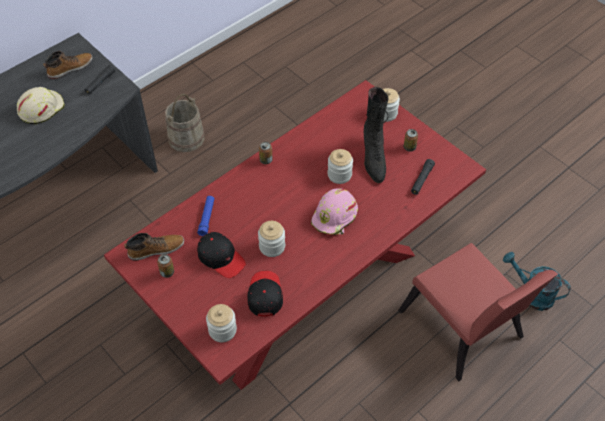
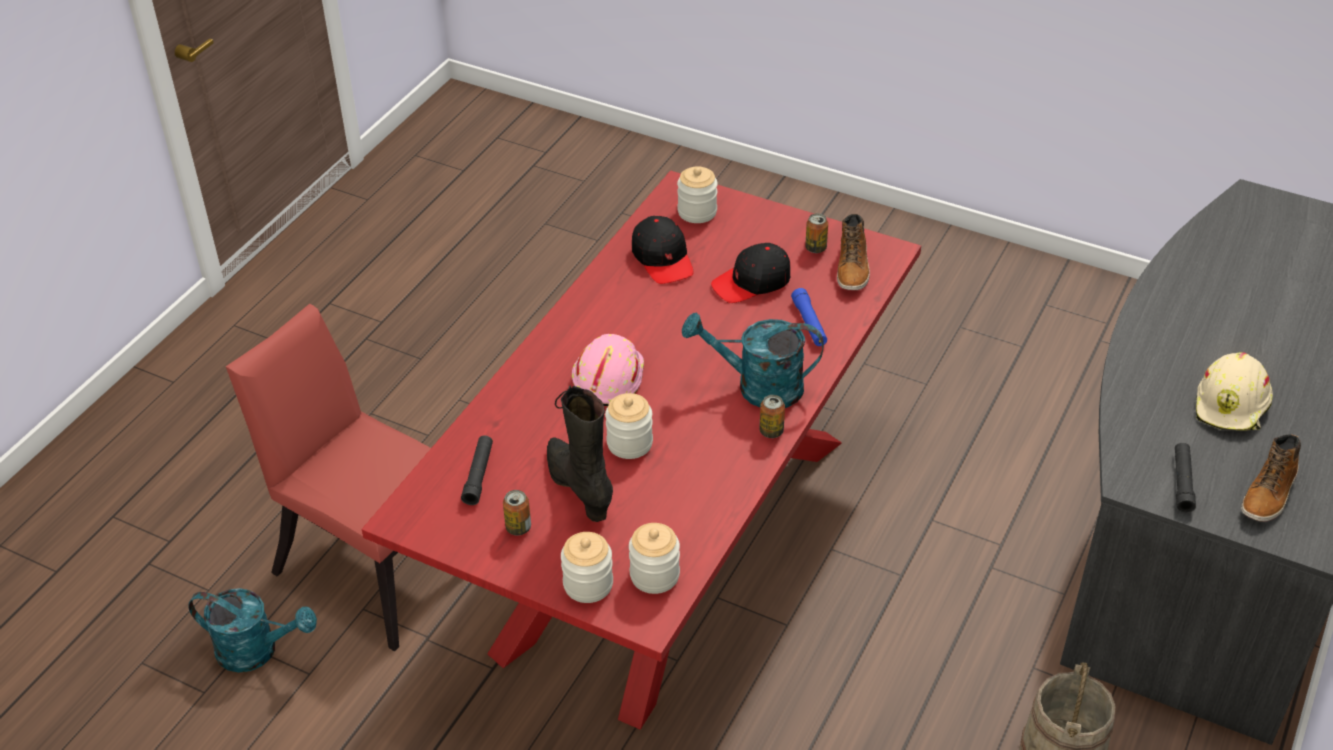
camera: 160 degrees right, 10 degrees down
boot [124,233,184,261] -> boot turned 45 degrees counterclockwise [837,214,870,290]
black cap [197,232,246,278] -> black cap turned 45 degrees counterclockwise [711,243,790,303]
jar [258,221,285,257] -> jar moved to [629,523,680,594]
none -> turquoise watering can [682,312,824,408]

